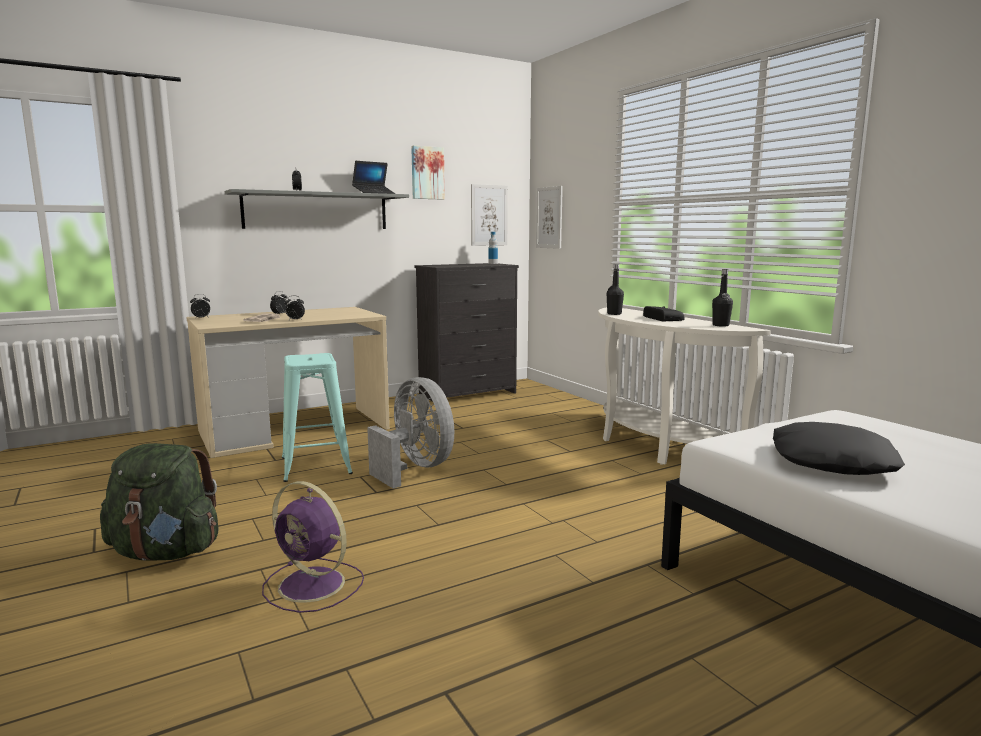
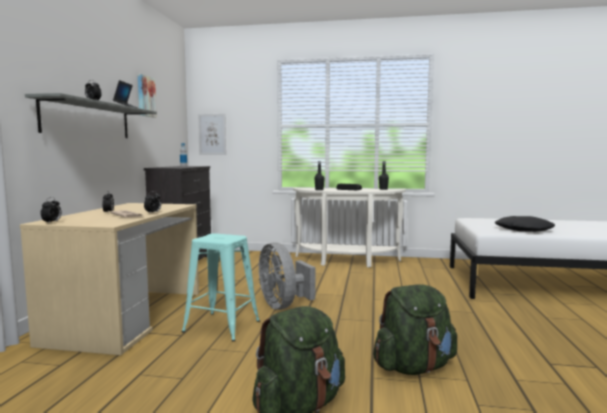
camera: 50 degrees left, 5 degrees down
purple fan [262,481,364,613] -> green backpack [373,284,457,375]
grey fan [367,377,454,488] -> grey fan turned 120 degrees counterclockwise [259,242,315,310]
picture [471,184,508,246] -> none

